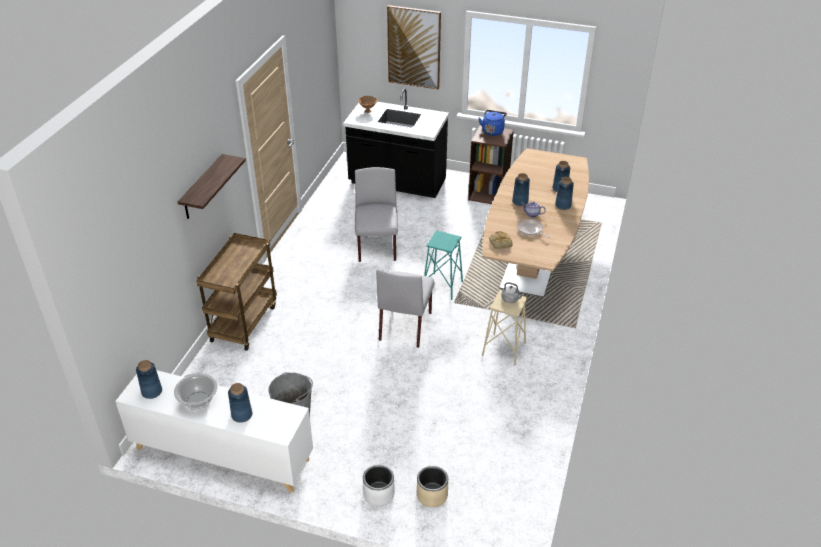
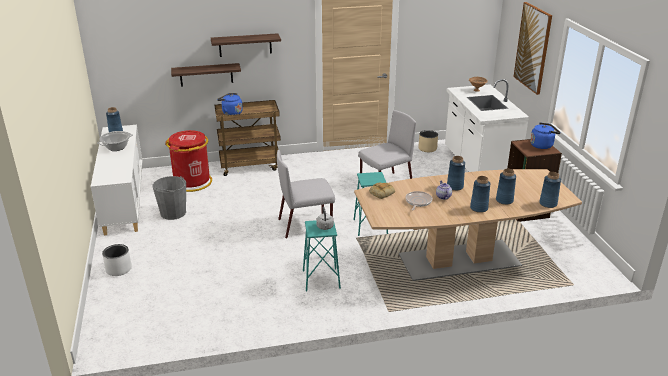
camera: 60 degrees right, 10 degrees down
blue vase [228,383,252,423] -> blue vase moved to [539,172,561,208]
black counter [343,88,449,198] -> white counter [445,79,529,172]
beige planter [417,466,448,507] -> beige planter moved to [418,130,438,152]
beige stool [482,290,528,365] -> turquoise stool [303,220,341,292]
none -> red trash can [165,130,212,192]
none -> shelf [171,63,241,87]
none -> blue kettle [217,93,243,115]

